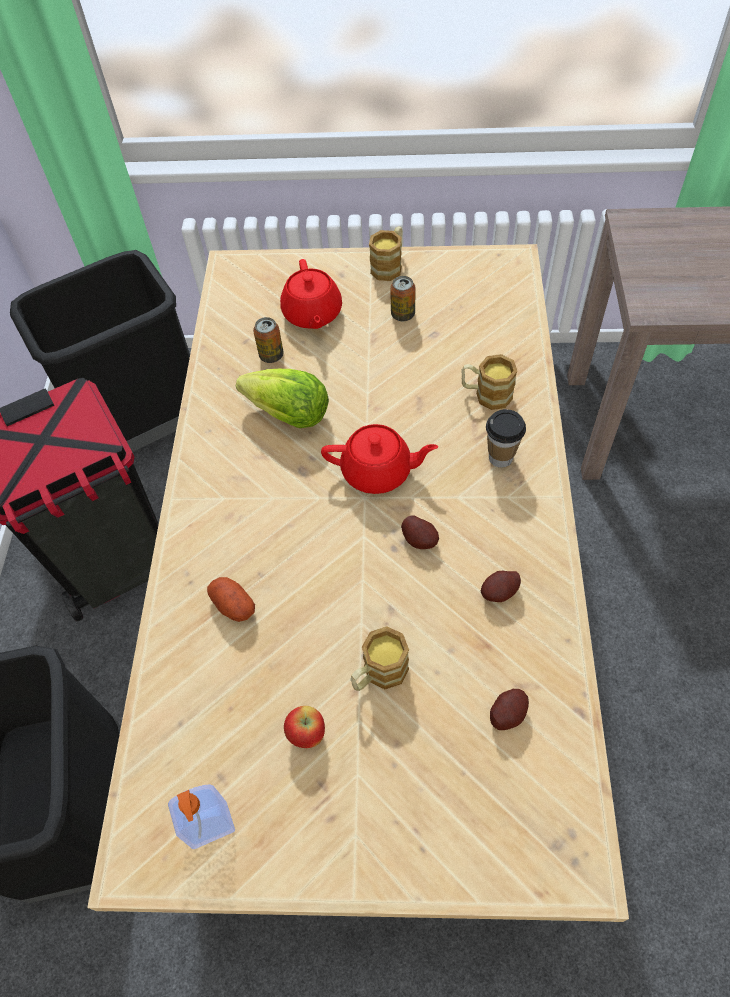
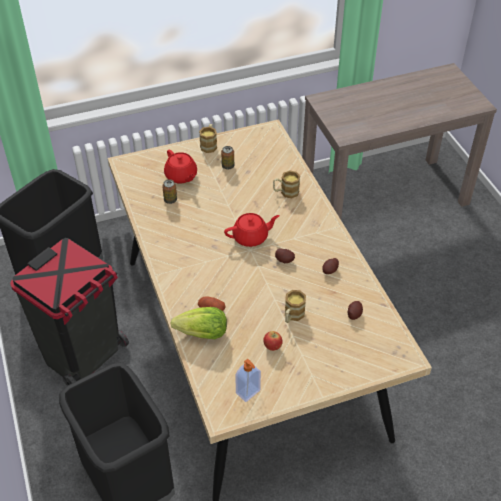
camera: 25 degrees left, 10 degrees down
lettuce [236,369,329,428] -> lettuce moved to [171,307,227,339]
cup [486,409,526,468] -> none

